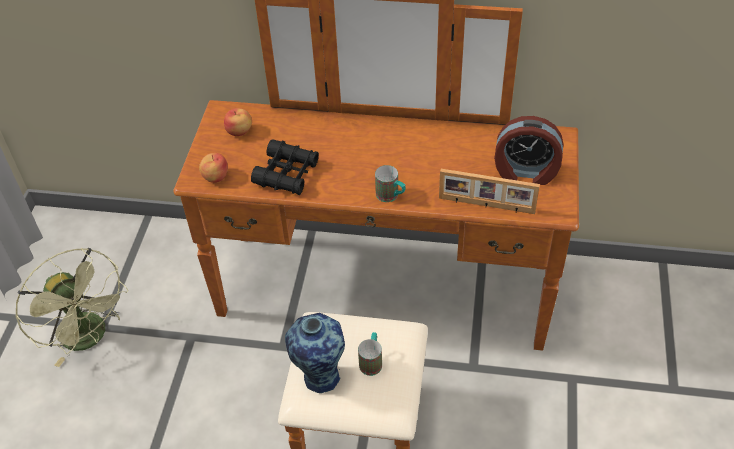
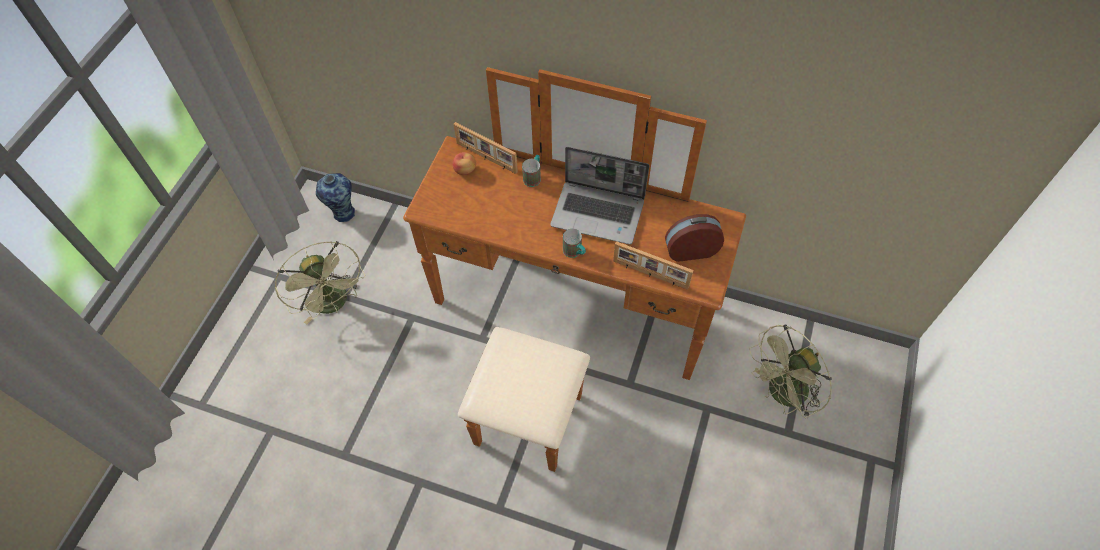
camera: 10 degrees right, 10 degrees up
apple [199,153,228,183] -> none
black binoculars [251,140,319,195] -> none
vase [285,313,345,393] -> vase moved to [316,173,355,222]
mug [358,332,382,376] -> mug moved to [522,155,541,187]
alarm clock [494,116,563,185] -> alarm clock turned 150 degrees clockwise [665,214,724,262]
none -> picture frame [453,122,518,174]
none -> laptop [550,147,649,245]
none -> green fan [749,325,832,418]

